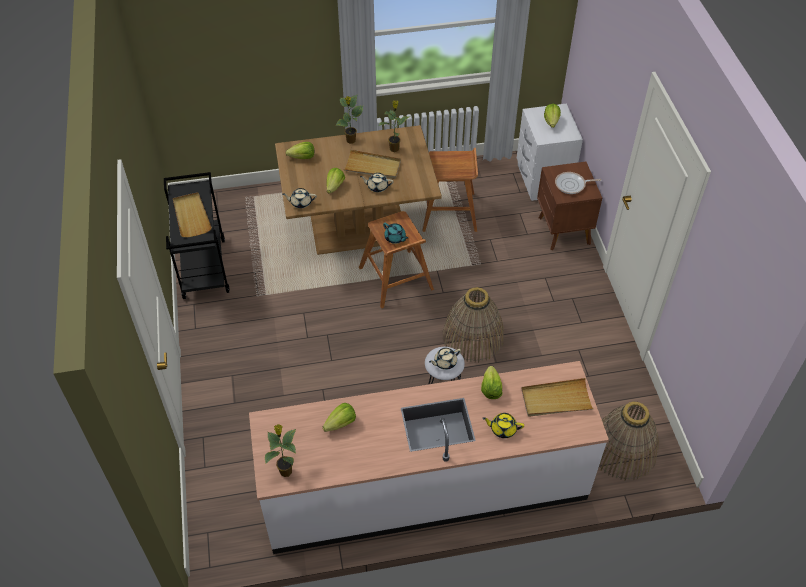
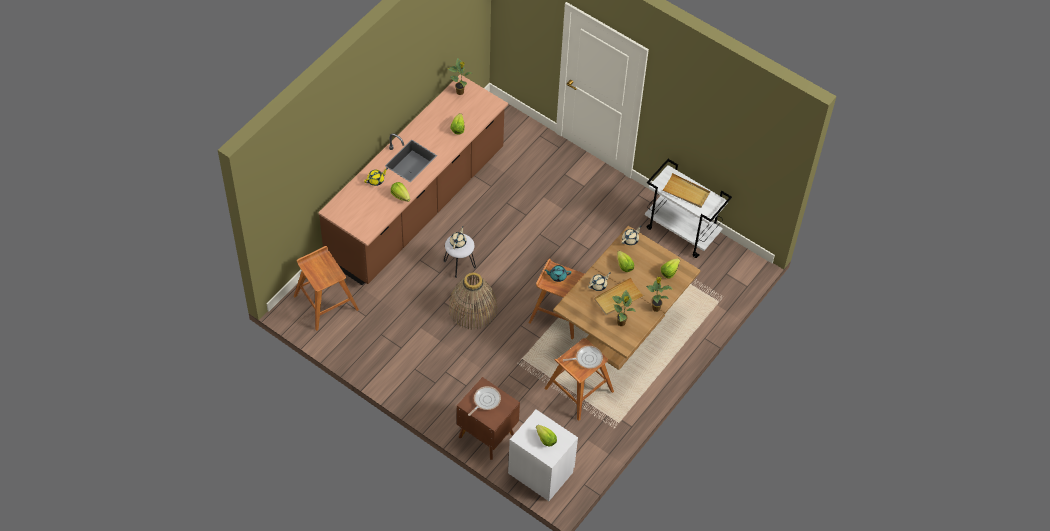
camera: 135 degrees right, 5 degrees up
black cart [164,172,229,299] -> white cart [645,159,732,258]
white counter [249,361,609,554] -> brown counter [318,74,508,285]
beige tray [521,378,593,417] -> none
basket [599,401,659,481] -> brown stool [294,246,359,331]
none -> frying pan [563,346,603,369]

